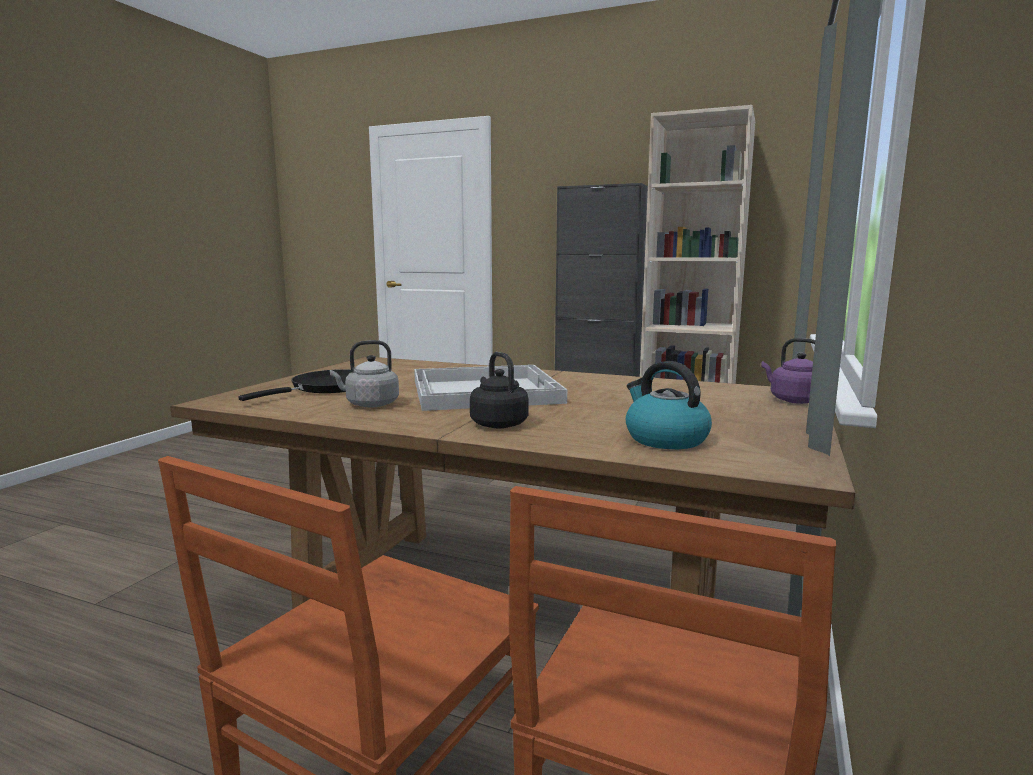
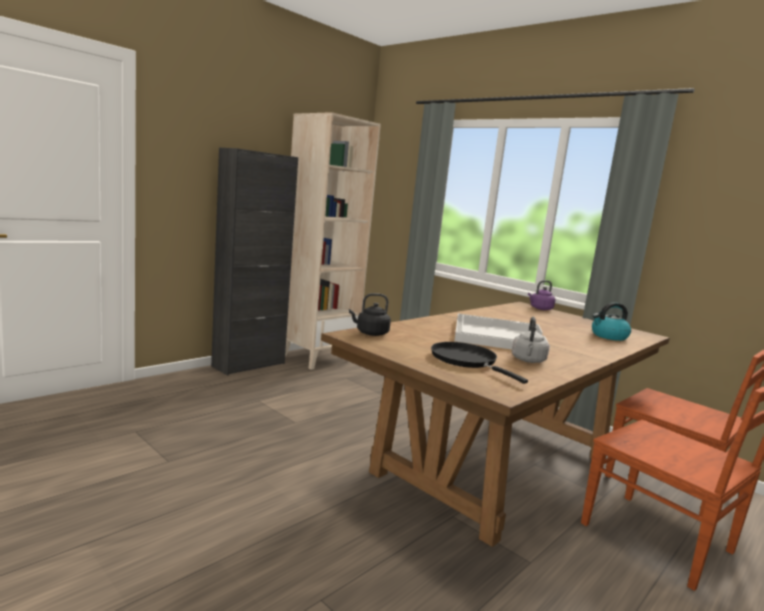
camera: 70 degrees left, 0 degrees up
black kettle [470,352,528,428] -> black kettle moved to [349,293,391,336]

